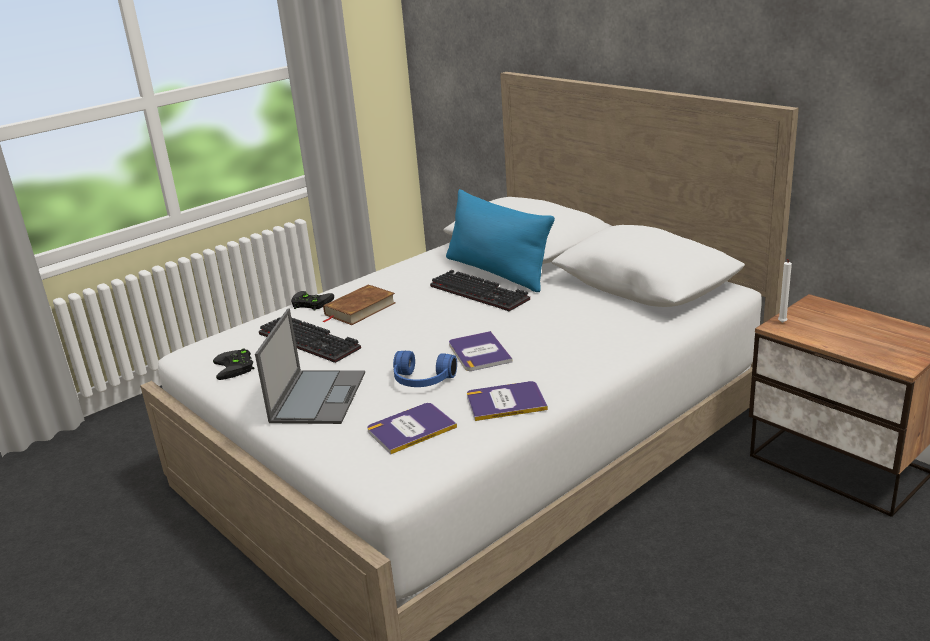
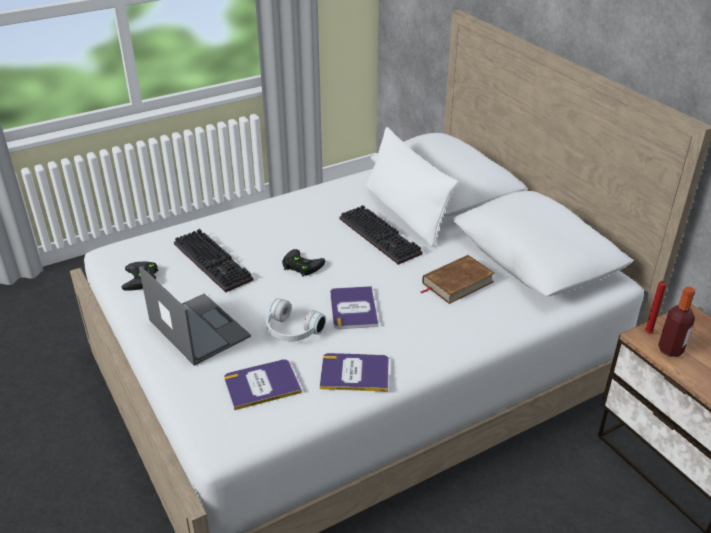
camera: 10 degrees right, 10 degrees up
laptop [255,308,365,424] -> laptop turned 60 degrees counterclockwise [139,266,251,366]
black game controller [291,291,334,311] -> black game controller moved to [282,249,325,277]
brown book [322,284,396,325] -> brown book moved to [421,255,495,304]
blue headphones [393,351,457,387] -> white headphones [266,298,326,341]
blue pillow [446,189,555,292] -> white pillow [366,127,459,247]
white candle [778,259,792,323] -> red candle [645,281,666,334]
none -> bottle [658,287,695,357]

